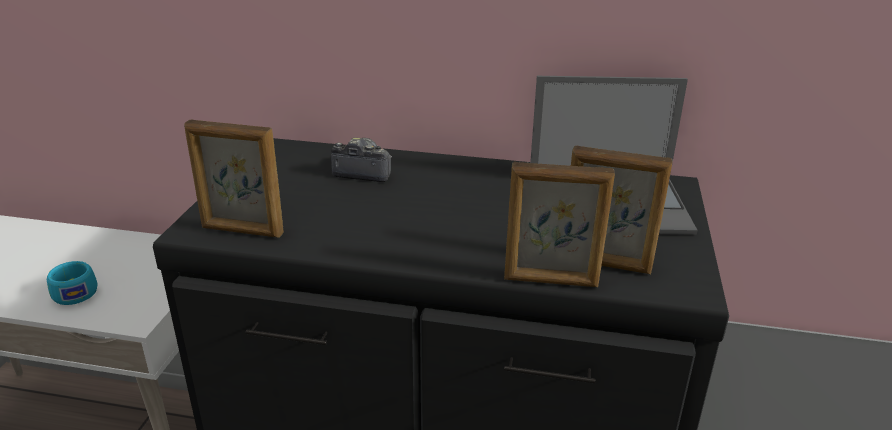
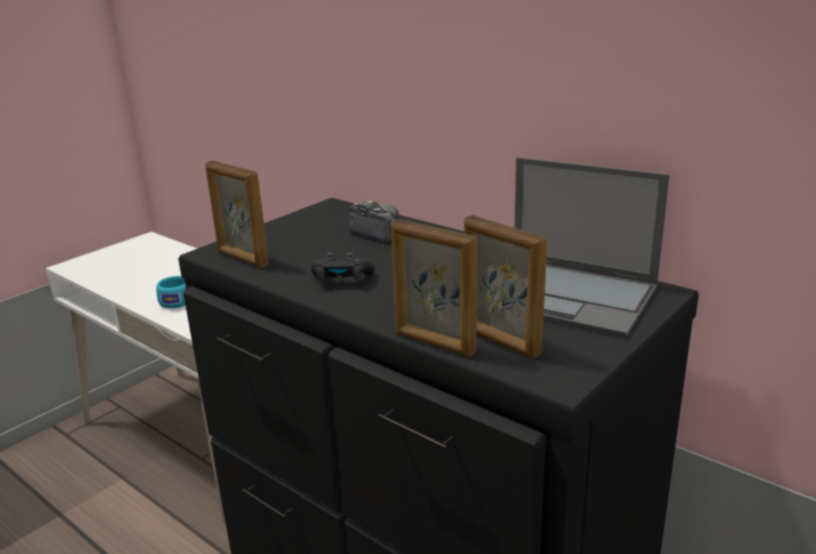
camera: 30 degrees right, 5 degrees down
none -> black game controller [311,252,375,283]

